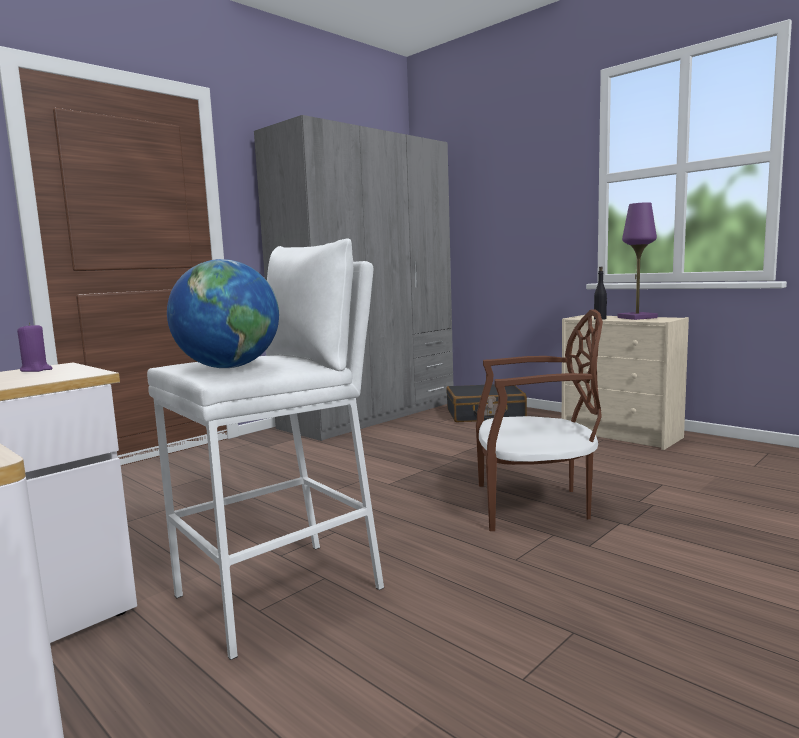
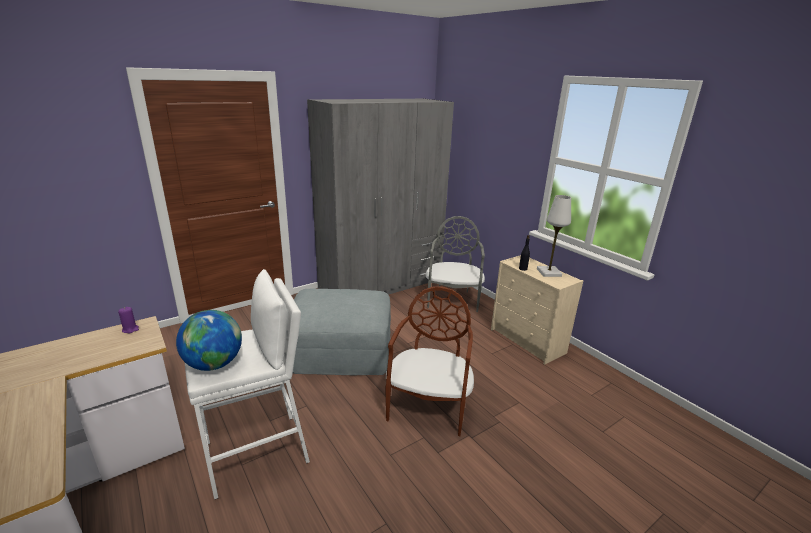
camera: 10 degrees right, 15 degrees up
black suitcase [446,384,527,422] -> grey chair [426,216,485,312]
brown chair [476,309,603,531] -> brown chair turned 90 degrees counterclockwise [385,287,474,436]
purple table lamp [618,202,658,320] -> white table lamp [537,195,571,277]
none -> grey ottoman [292,289,391,375]

